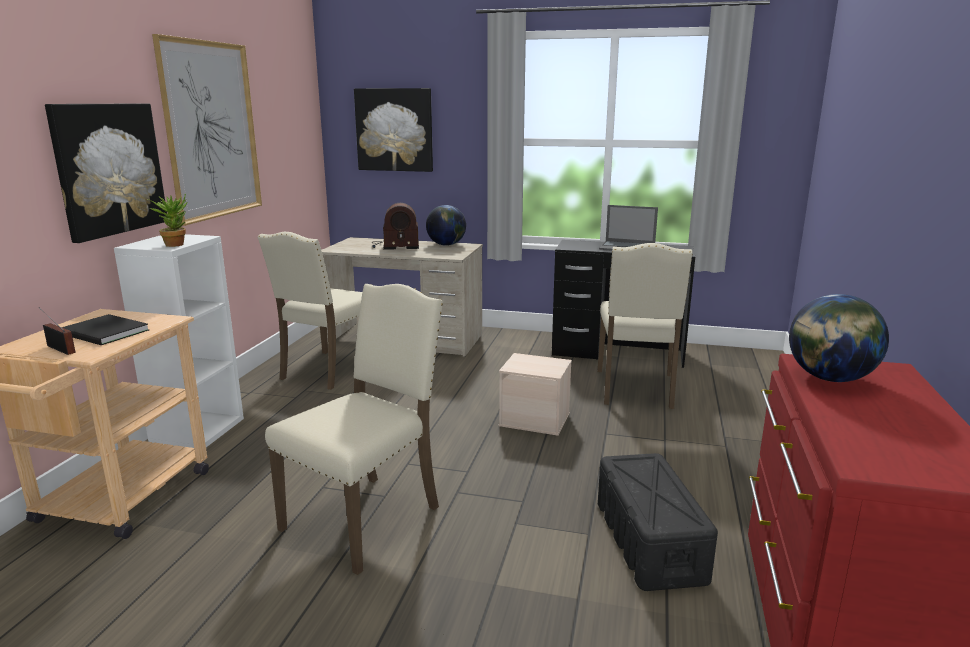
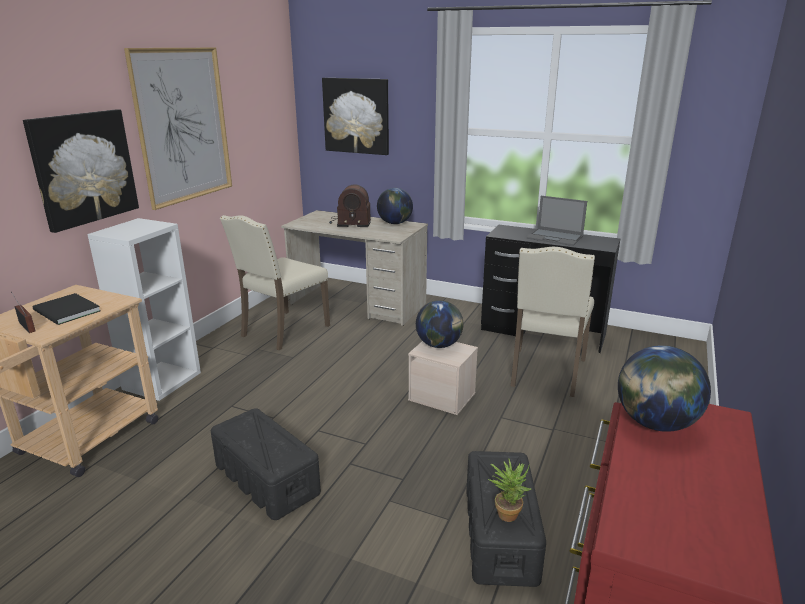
camera: 10 degrees right, 5 degrees up
potted plant [148,194,187,247] -> potted plant moved to [488,459,531,522]
beige chair [265,284,443,575] -> black storage box [211,408,321,520]
none -> globe [416,300,464,348]

